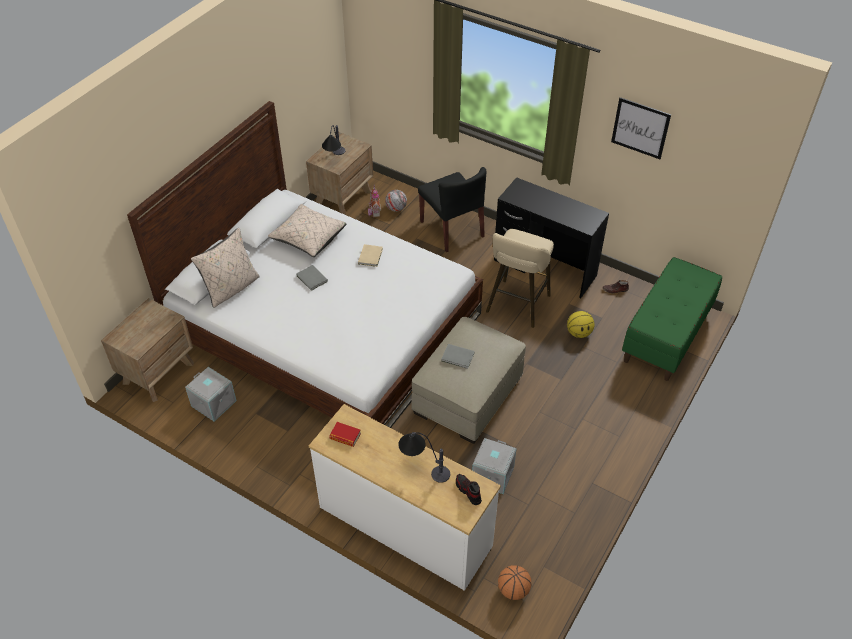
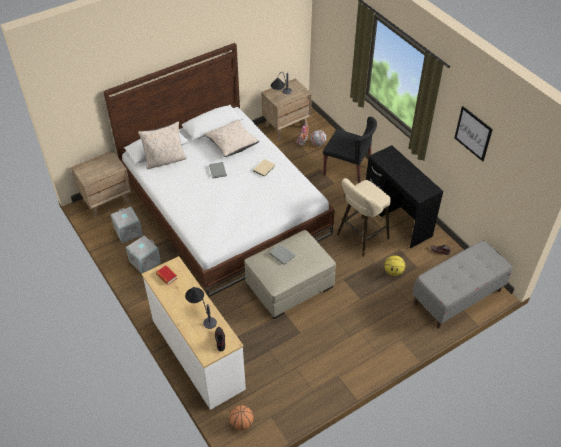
camera: 25 degrees right, 0 degrees up
black chair [418,167,486,252] -> black chair turned 60 degrees counterclockwise [323,117,377,183]
grey storage box [472,438,517,494] -> grey storage box moved to [126,235,161,274]
green bench [622,257,722,381] -> grey bench [412,240,513,329]

